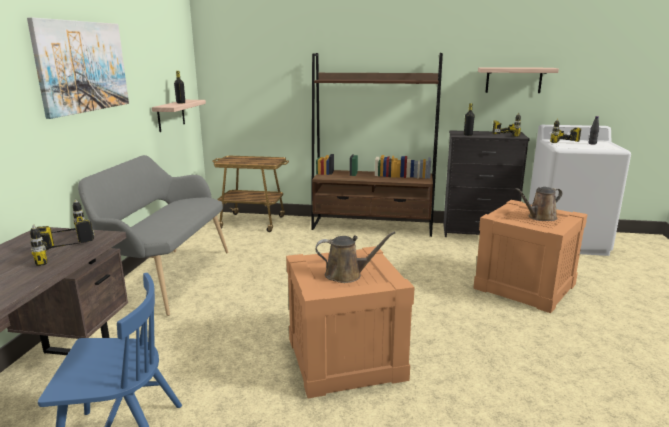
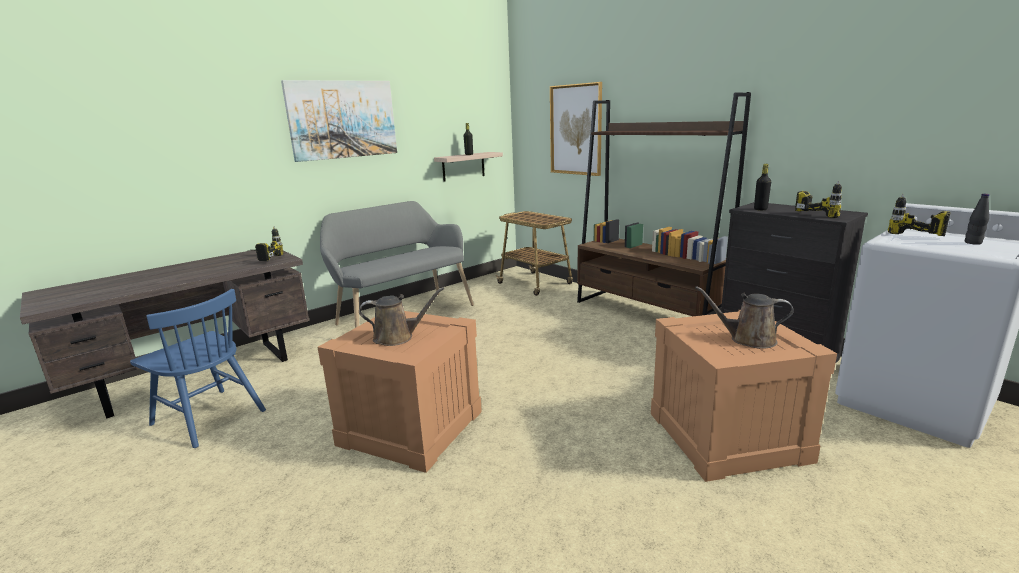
camera: 40 degrees right, 0 degrees up
power drill [30,224,83,266] -> none
brown watering can [315,232,395,283] -> brown watering can turned 45 degrees counterclockwise [359,287,444,346]
shelf [478,67,559,93] -> none
none -> picture [550,82,602,176]

